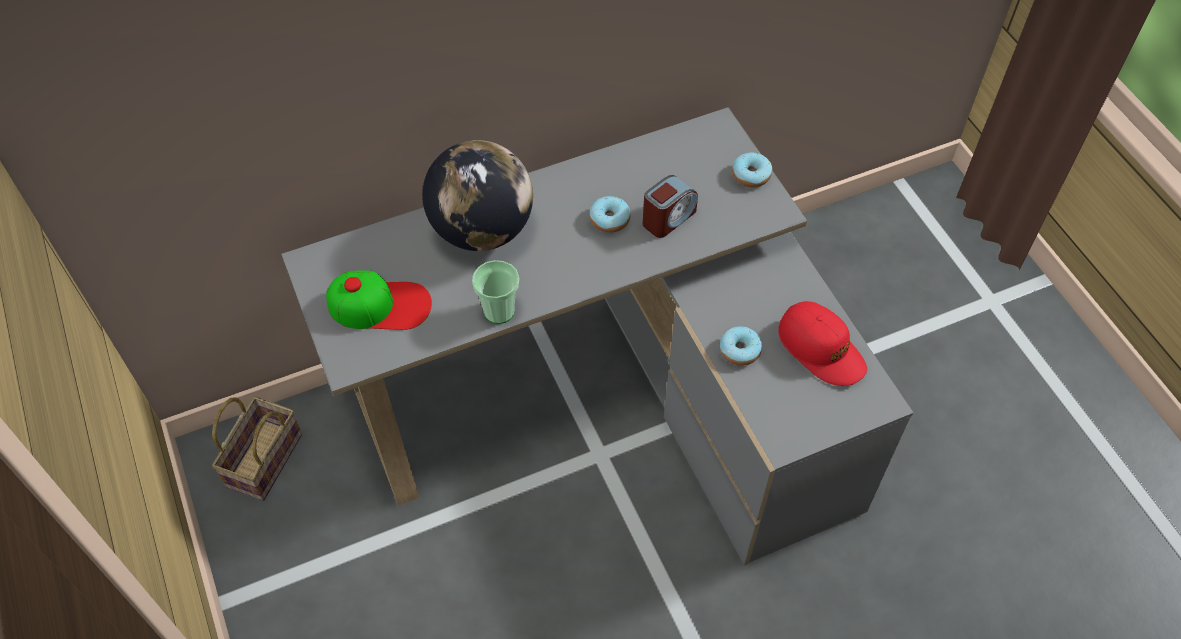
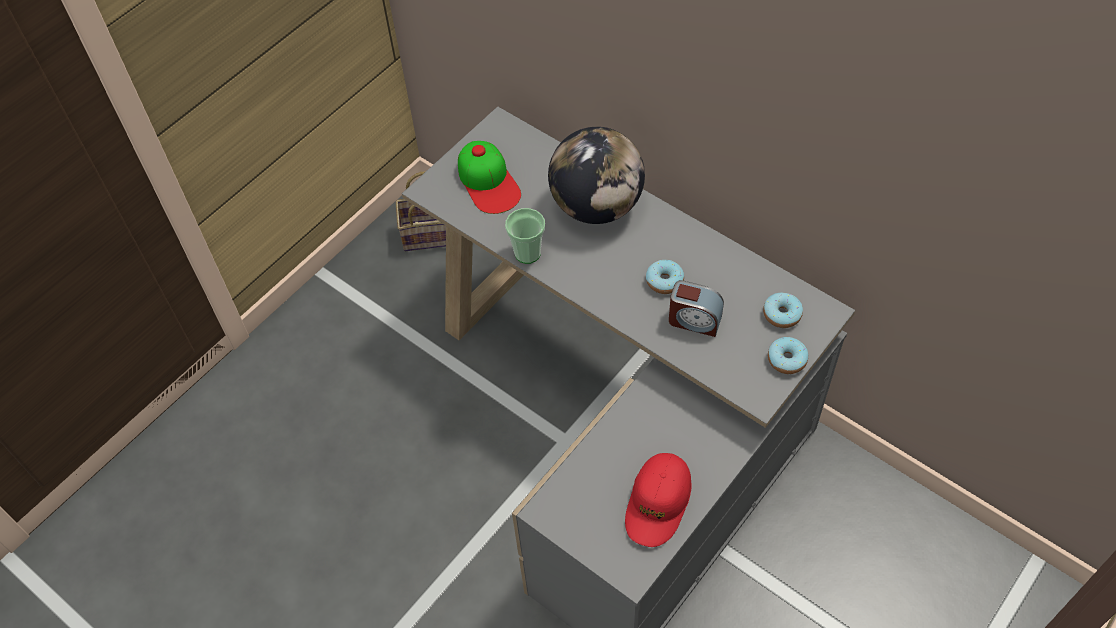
camera: 65 degrees right, 0 degrees up
donut [719,326,762,366] -> donut moved to [763,293,803,328]

